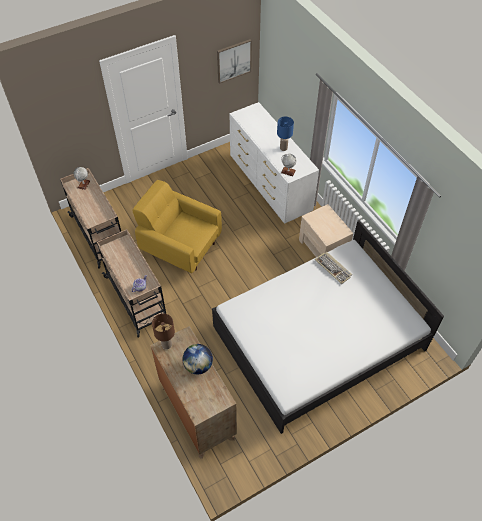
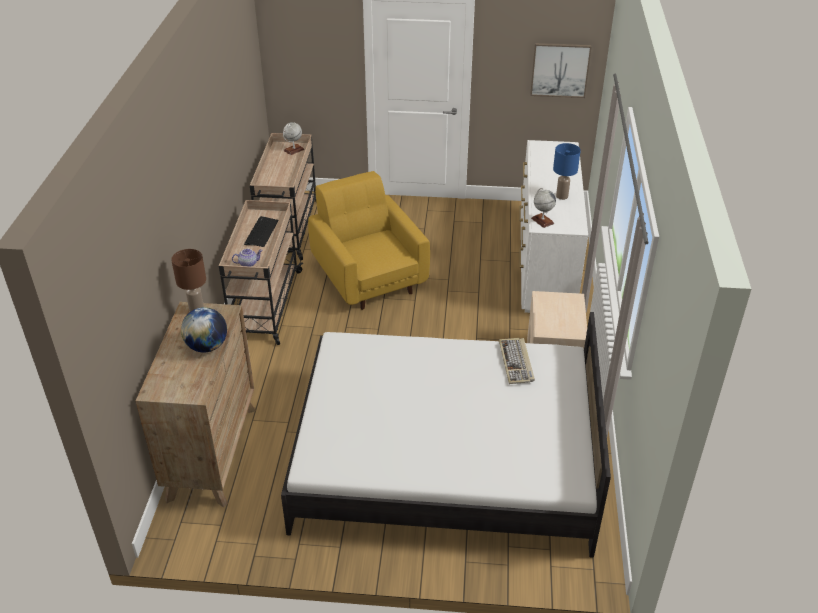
camera: 35 degrees right, 15 degrees down
none -> keyboard [244,216,279,247]

